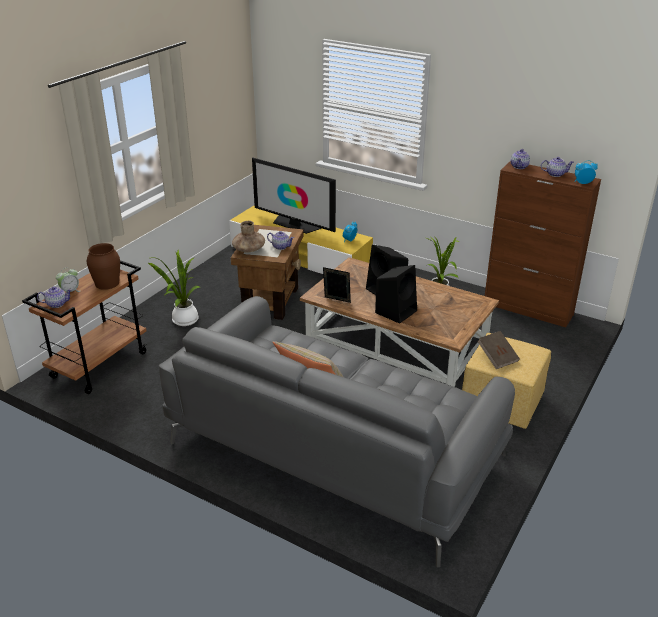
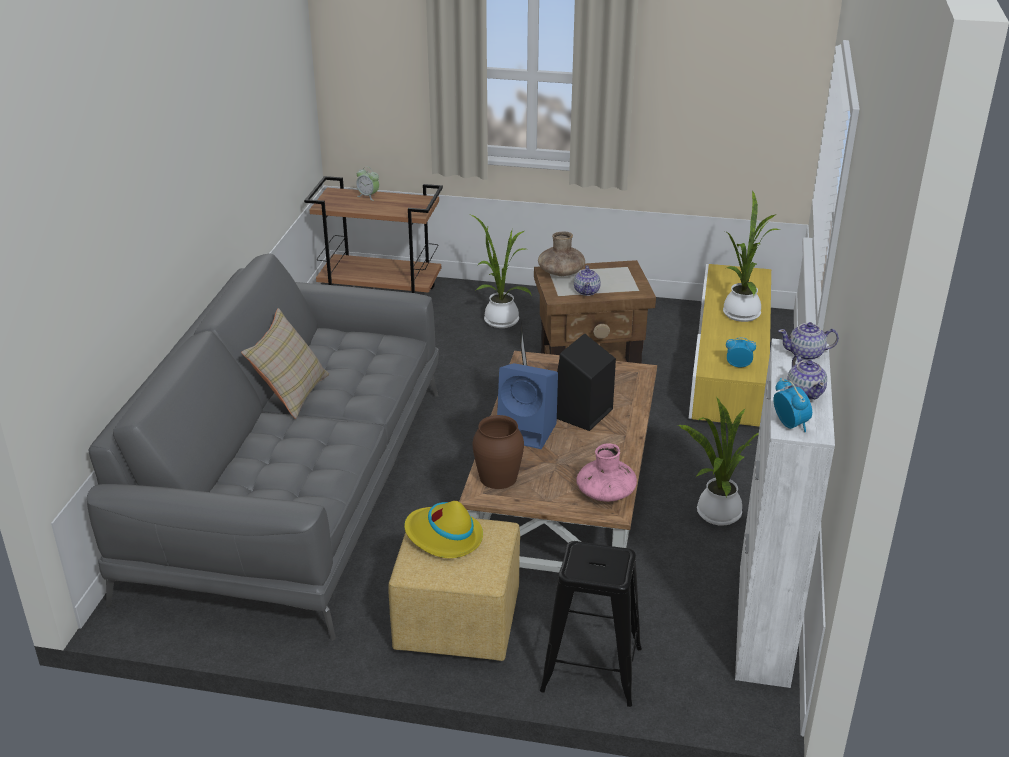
camera: 70 degrees right, 0 degrees up
teapot [37,287,72,308] -> none
brown vase [87,243,120,290] -> brown vase moved to [472,415,524,489]
television [252,157,336,234] -> potted plant [723,191,781,322]
black speaker [375,265,417,324] -> blue speaker [497,363,558,449]
brown book [477,331,520,369] -> yellow hat [404,501,483,558]
brown cabinet [485,161,601,327] -> white cabinet [735,338,835,688]
none -> black stool [540,541,642,707]
none -> pink vase [576,443,637,502]

